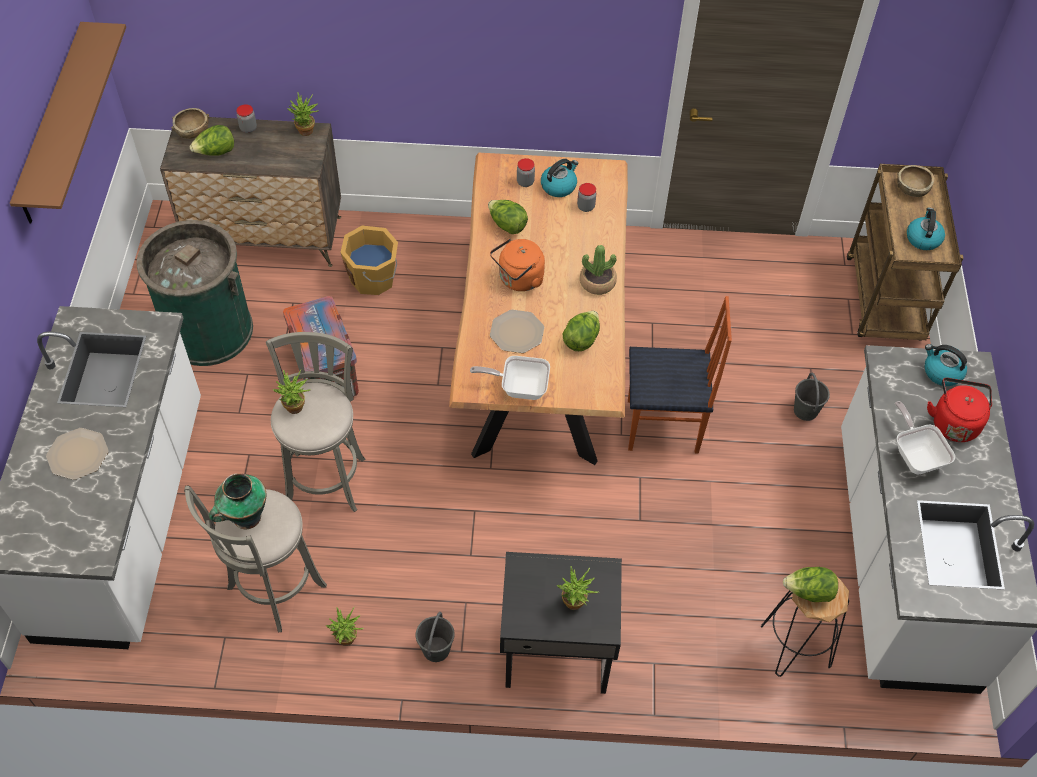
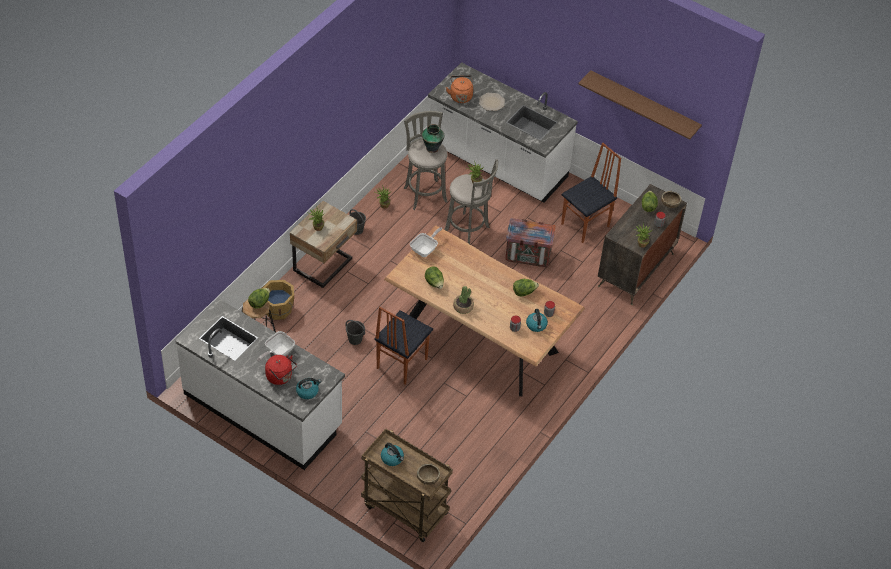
camera: 120 degrees right, 5 degrees down
green trash can [136,220,253,366] -> chair [561,143,621,243]
orange bucket [340,226,398,295] -> orange bucket moved to [260,280,294,320]
orange kettle [490,238,545,291] -> orange kettle moved to [446,75,473,103]
plate [490,310,544,353] -> none
black nightstand [500,552,622,694] -> beige nightstand [290,201,357,288]
grey bucket [794,373,830,421] -> grey bucket moved to [346,320,365,345]
frying pan [895,401,955,475] -> frying pan turned 120 degrees clockwise [257,331,295,362]

